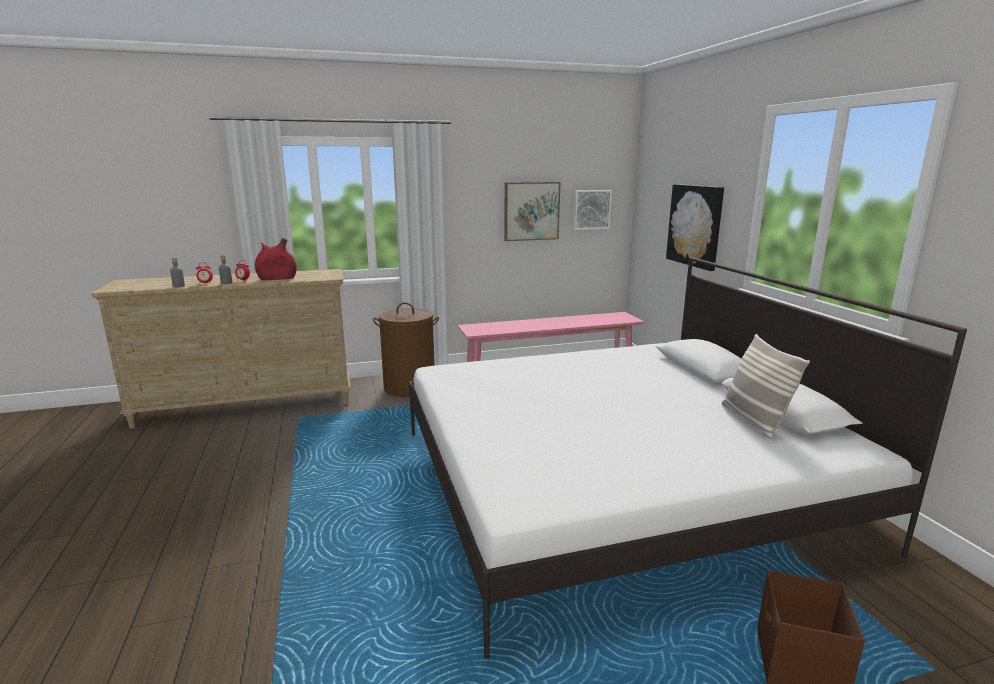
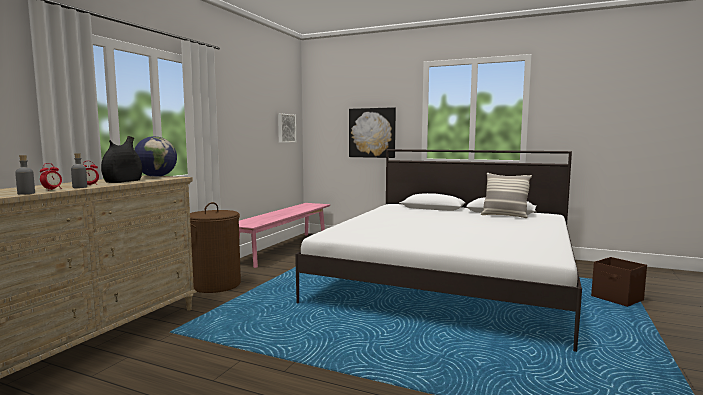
camera: 50 degrees left, 10 degrees down
red vase [255,238,297,280] -> black vase [101,136,142,183]
picture [504,182,561,241] -> none
none -> globe [134,136,177,177]

